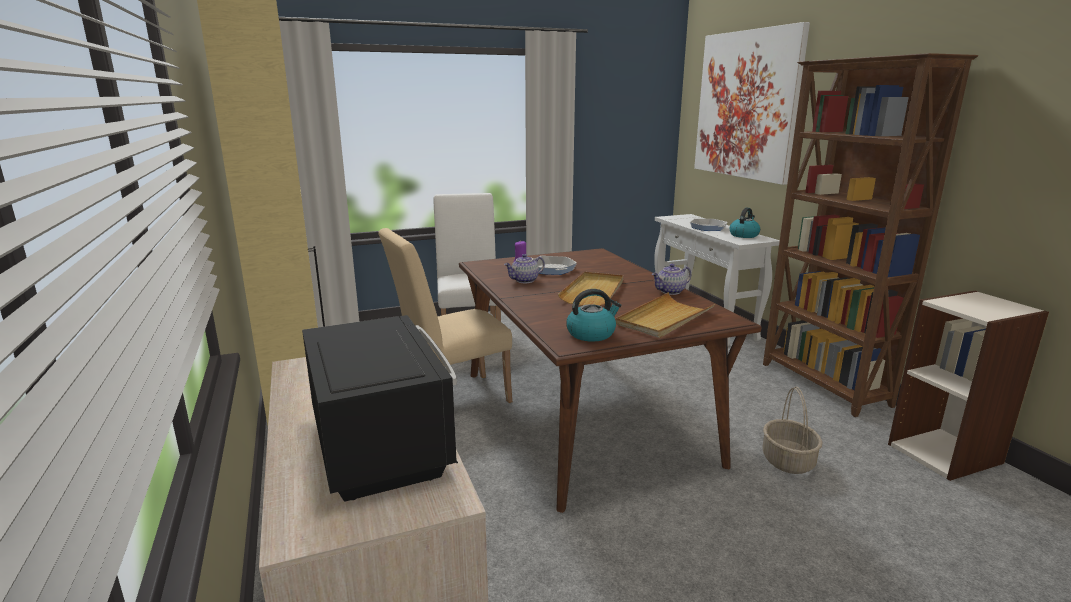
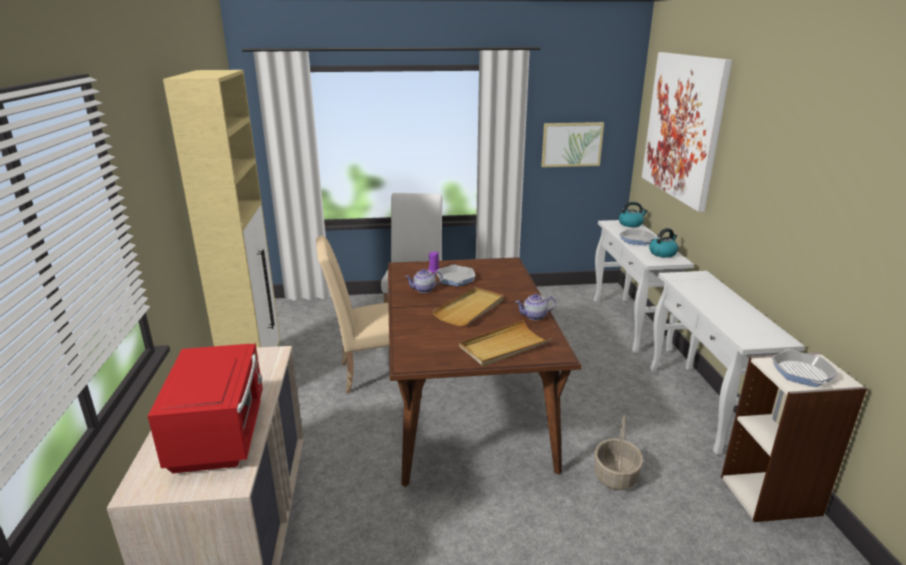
camera: 15 degrees right, 5 degrees up
black microwave [302,315,458,502] -> red microwave [148,344,263,473]
kettle [566,289,621,342] -> kettle moved to [619,202,648,227]
brown bookcase [763,53,978,417] -> white console table [650,271,805,456]
none -> picture [541,122,604,167]
none -> frying pan [772,349,839,387]

